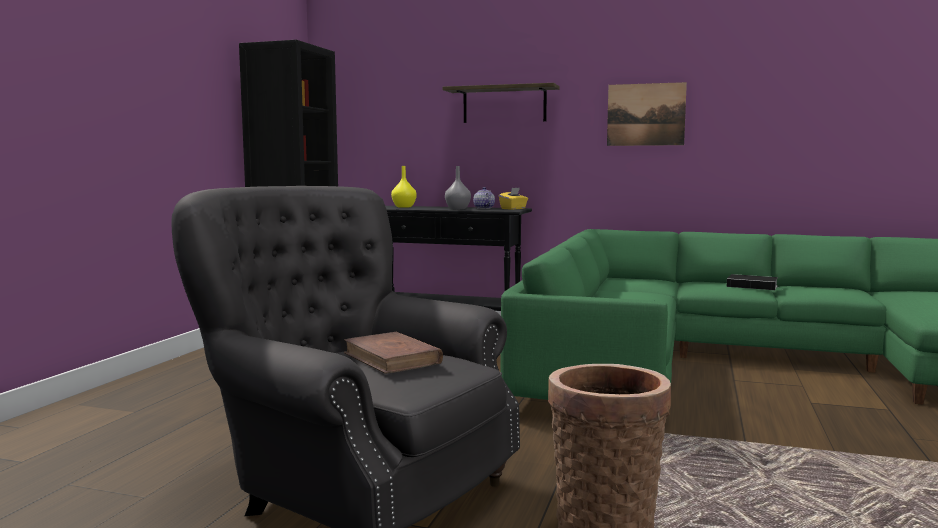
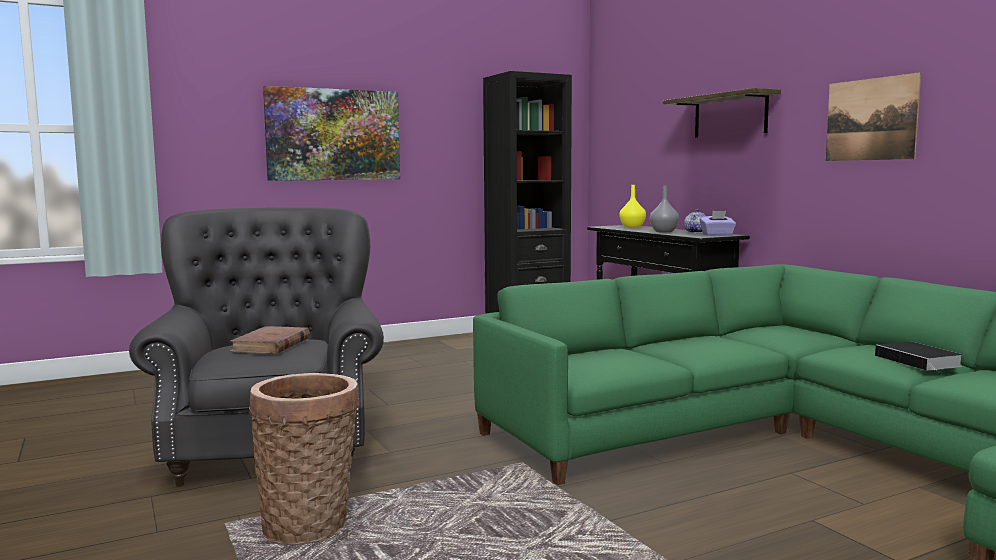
camera: 45 degrees right, 0 degrees up
yellow tissue box [499,188,528,210] -> purple tissue box [700,211,736,236]
none -> picture [263,86,400,181]

